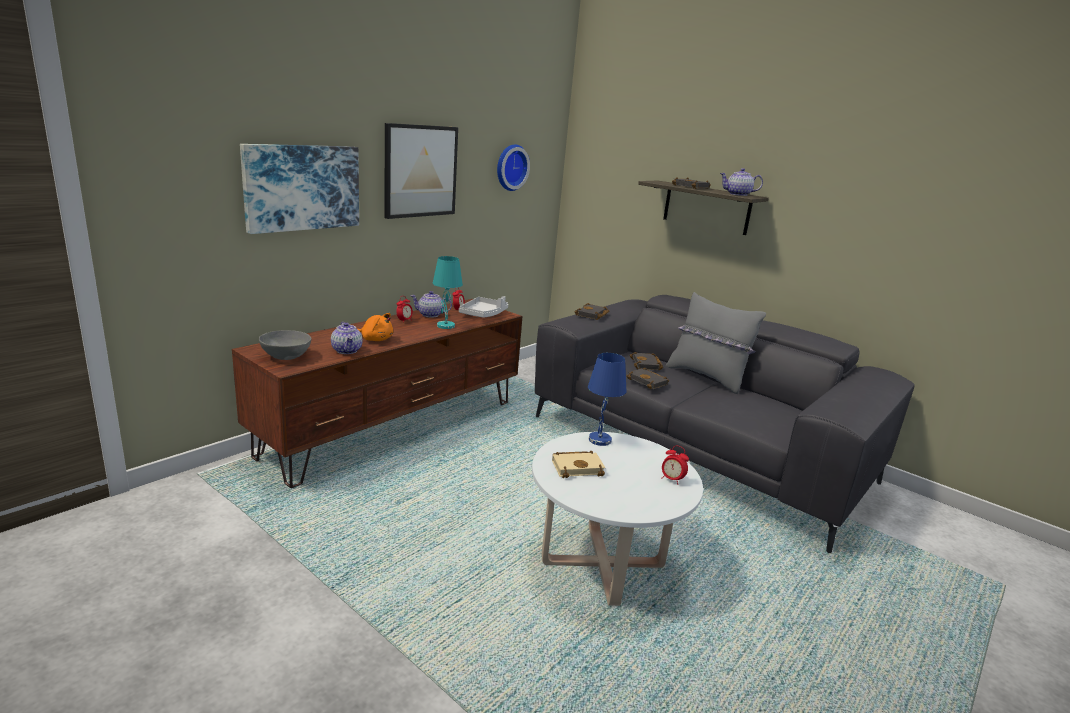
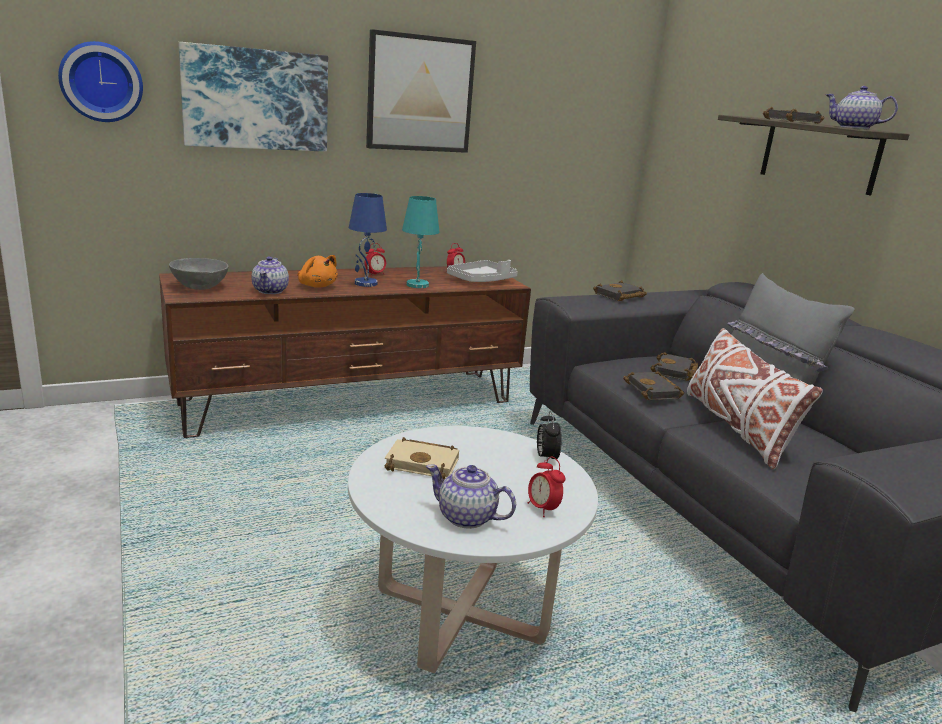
camera: 25 degrees right, 0 degrees up
teapot [410,291,452,318] -> teapot moved to [426,464,516,529]
wall clock [497,144,530,191] -> wall clock moved to [58,41,143,122]
blue table lamp [588,353,626,446] -> blue table lamp moved to [349,193,387,287]
none -> alarm clock [537,411,562,463]
none -> white pillow [687,328,823,470]

